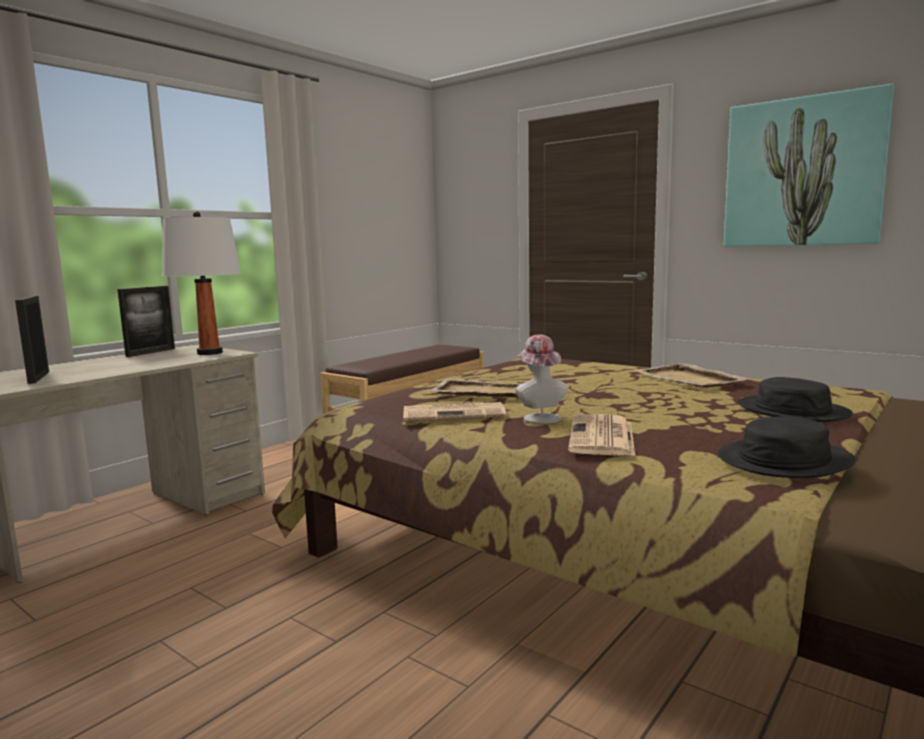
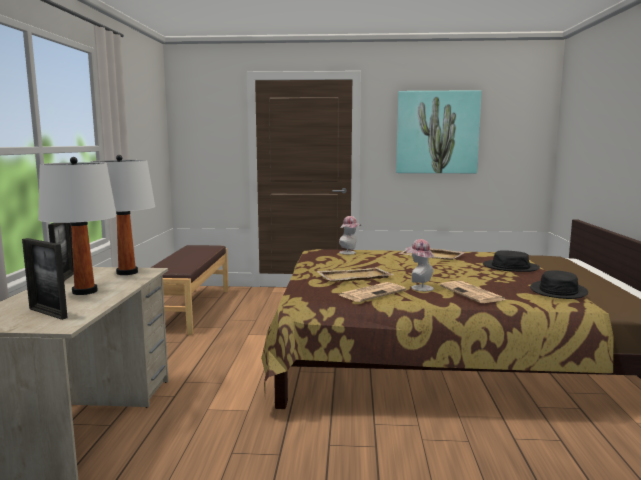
camera: 35 degrees left, 0 degrees up
none -> white table lamp [38,157,117,295]
none -> hat [339,216,361,255]

